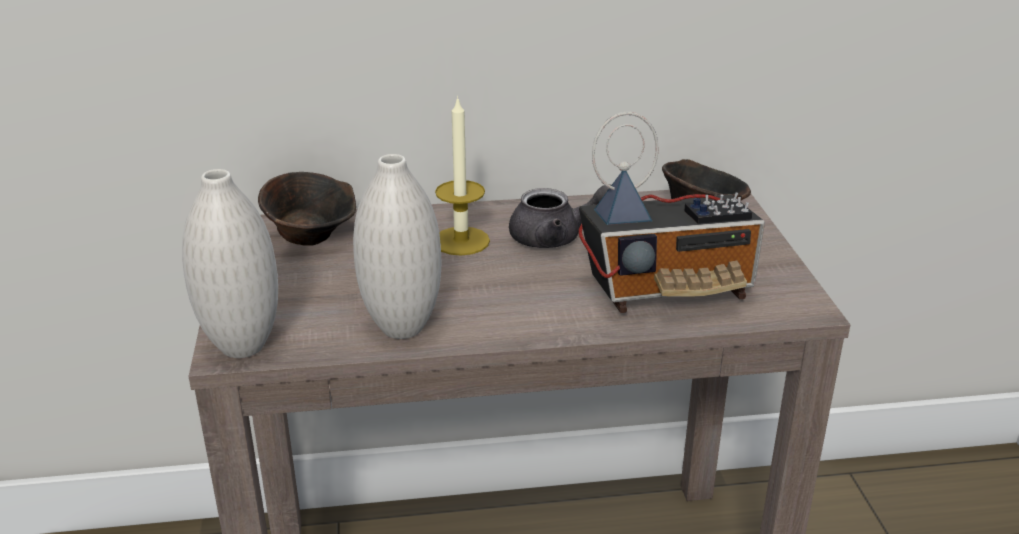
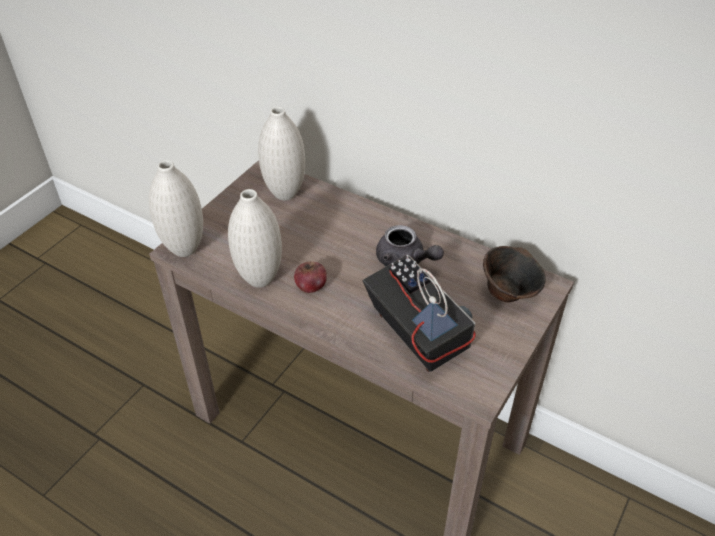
camera: 40 degrees right, 15 degrees up
brown bowl [258,172,356,246] -> white vase [258,107,305,200]
candle [435,96,490,256] -> none
radio [579,112,765,313] -> radio turned 150 degrees counterclockwise [363,255,476,372]
none -> apple [294,261,327,293]

